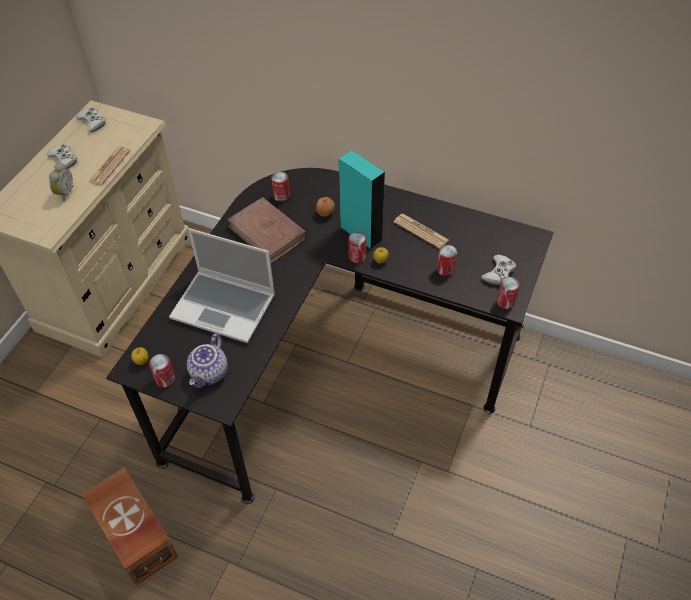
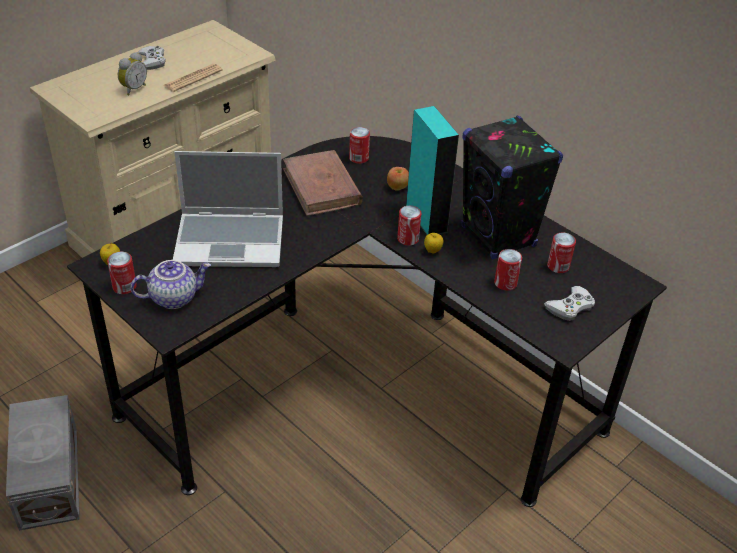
camera: 20 degrees right, 10 degrees down
white game controller [76,108,106,132] -> none
brown storage box [82,468,178,585] -> grey storage box [6,395,80,531]
laptop [169,228,275,343] -> laptop turned 45 degrees counterclockwise [173,151,283,267]
teapot [187,333,228,388] -> teapot turned 150 degrees counterclockwise [131,260,211,309]
newspaper [394,214,449,249] -> black speaker [461,116,563,259]
can [497,277,520,309] -> can moved to [547,233,576,273]

